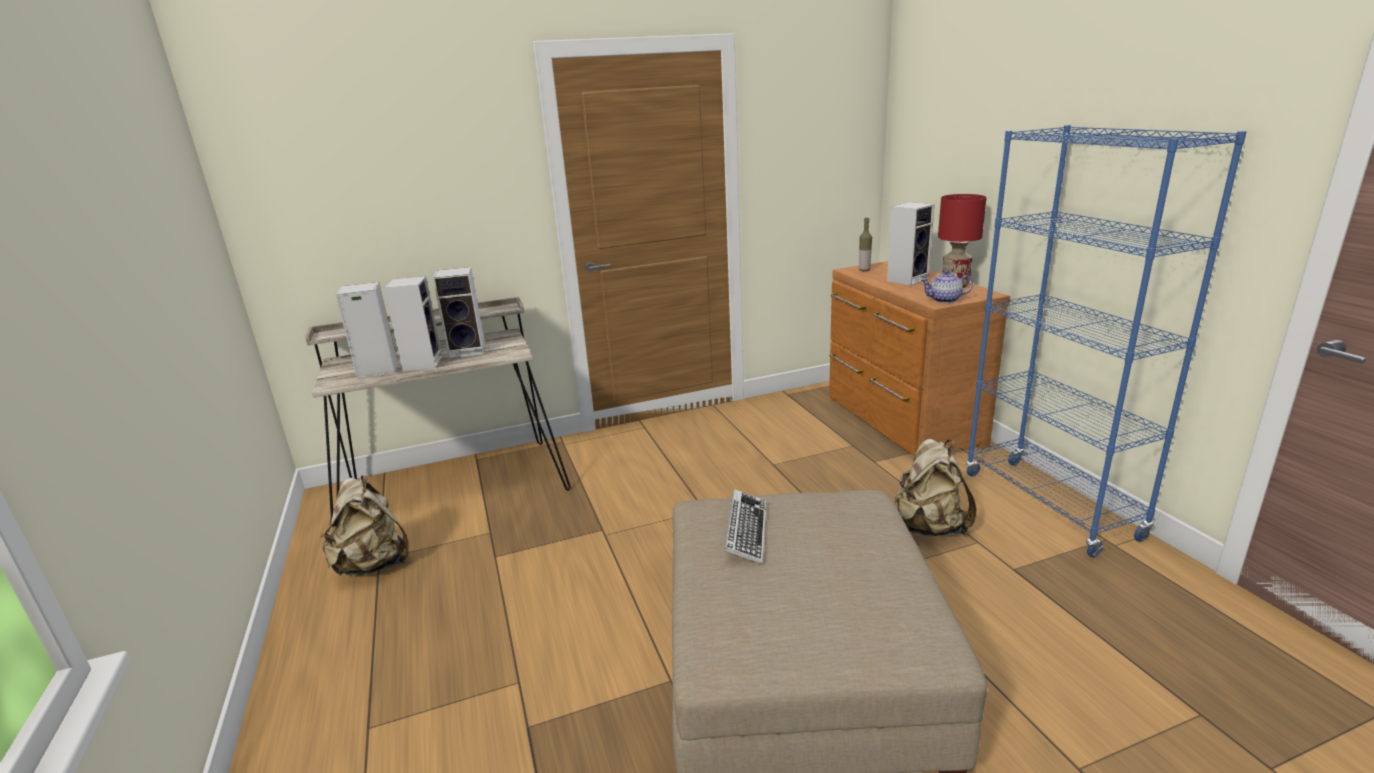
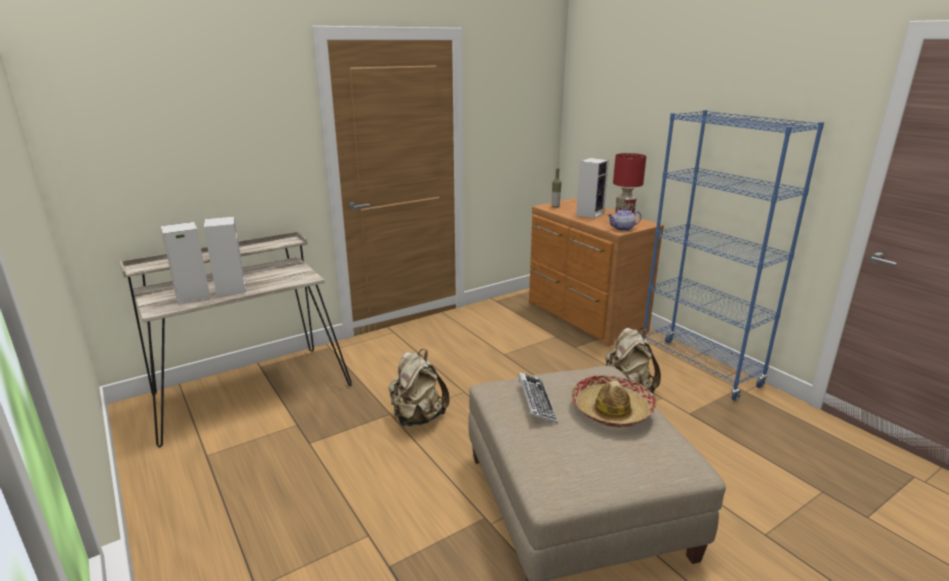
camera: 15 degrees left, 0 degrees up
beige backpack [321,475,409,576] -> beige backpack moved to [388,349,450,426]
speaker [433,267,485,359] -> none
none -> hat [572,375,657,427]

